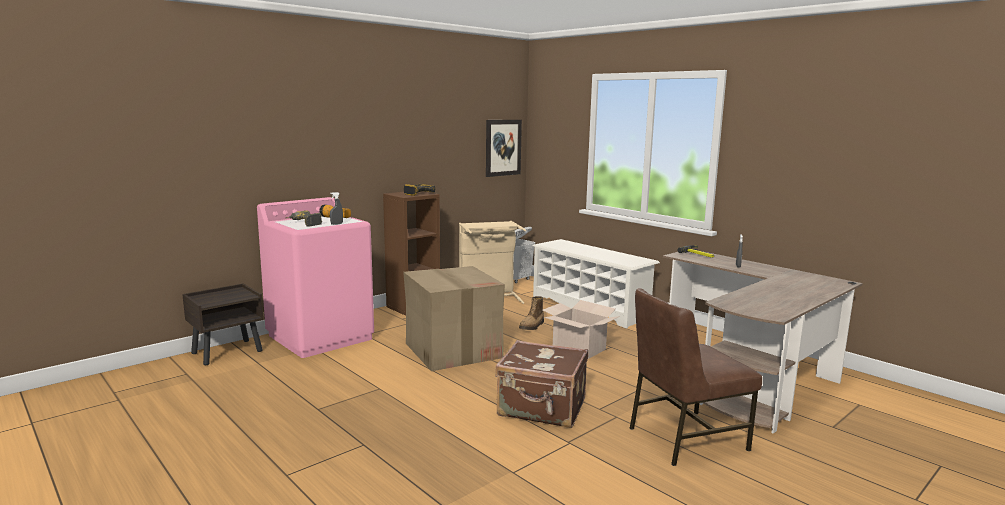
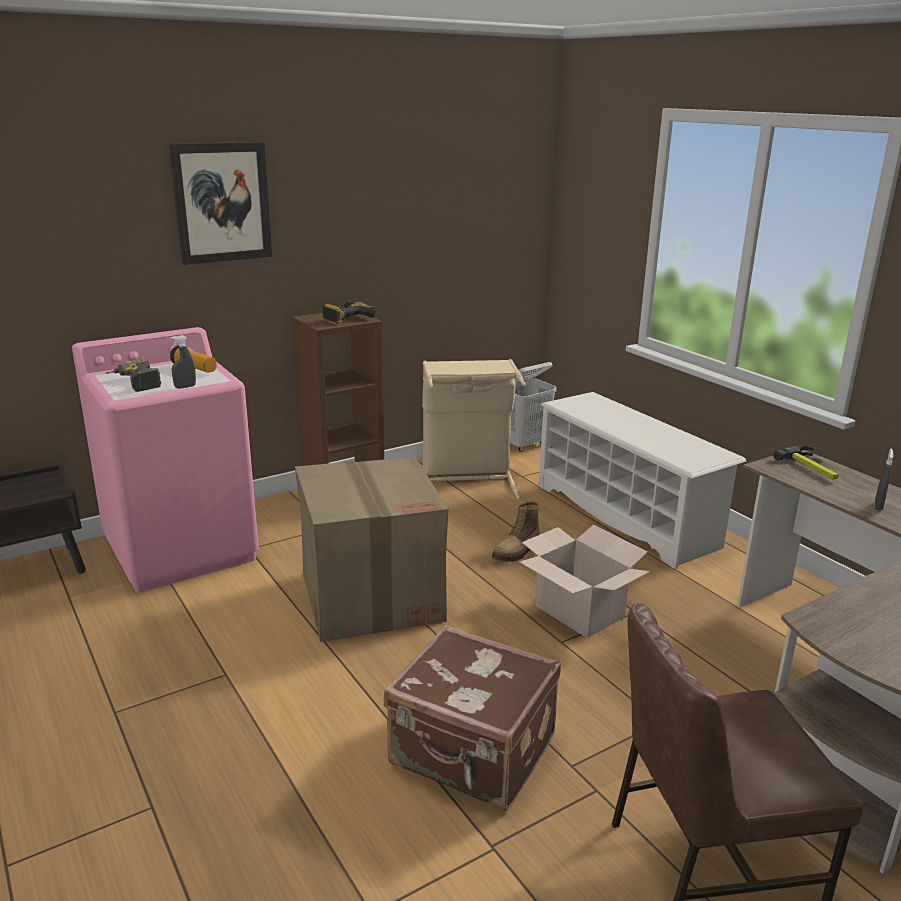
camera: 10 degrees right, 10 degrees up
picture [486,120,522,177] -> picture moved to [168,142,272,265]

